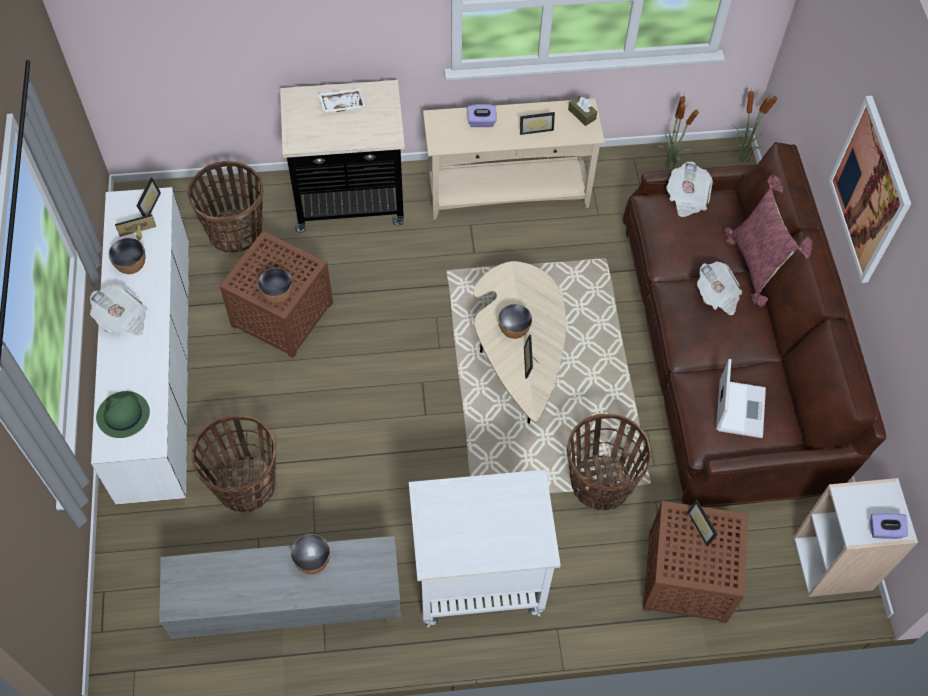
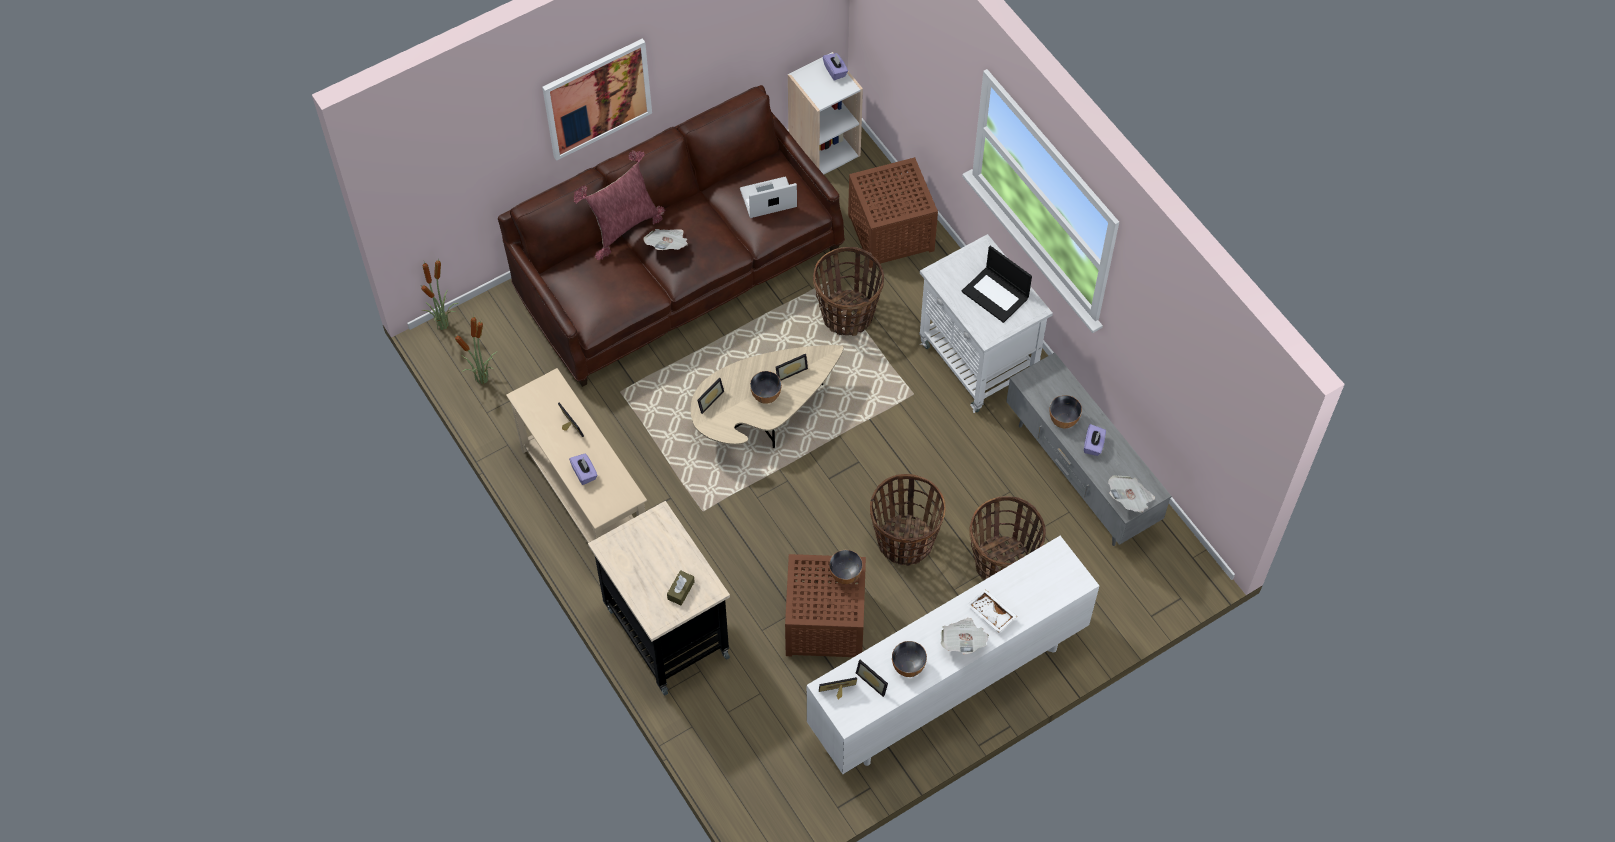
camera: 115 degrees left, 0 degrees up
green hat [96,391,150,438] -> none
basket [188,161,263,253] -> basket moved to [870,474,946,566]
white tray [318,88,366,112] -> white tray moved to [967,589,1017,633]
brown tissue box [568,96,597,126] -> brown tissue box moved to [667,570,695,605]
newspaper [666,162,713,217] -> newspaper moved to [1108,475,1155,513]
picture frame [687,500,718,546] -> picture frame moved to [697,378,724,414]
none -> laptop [962,246,1032,323]
none -> purple tissue box [1084,424,1106,456]

